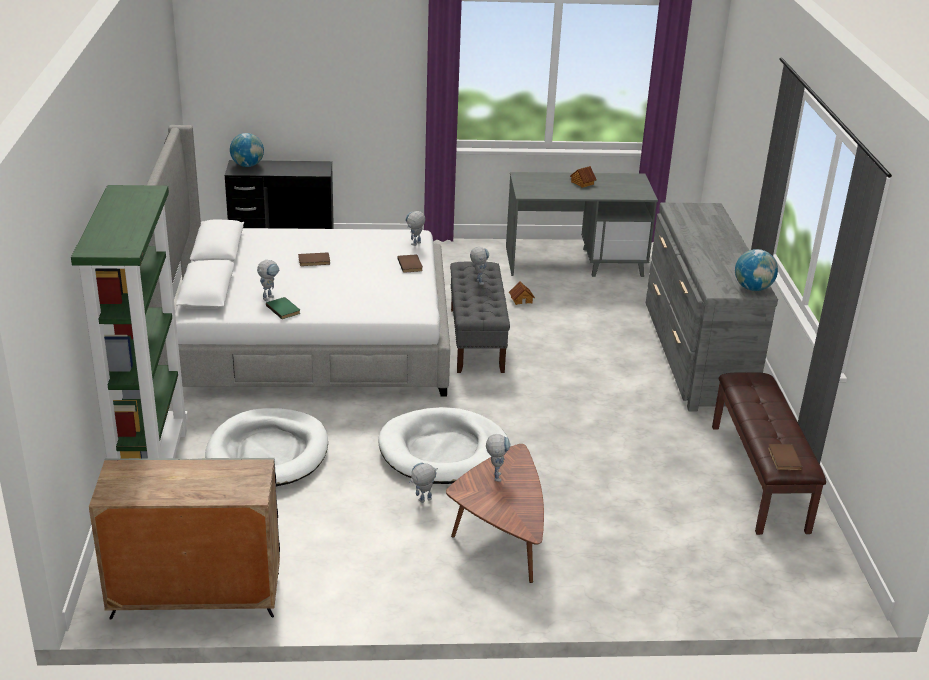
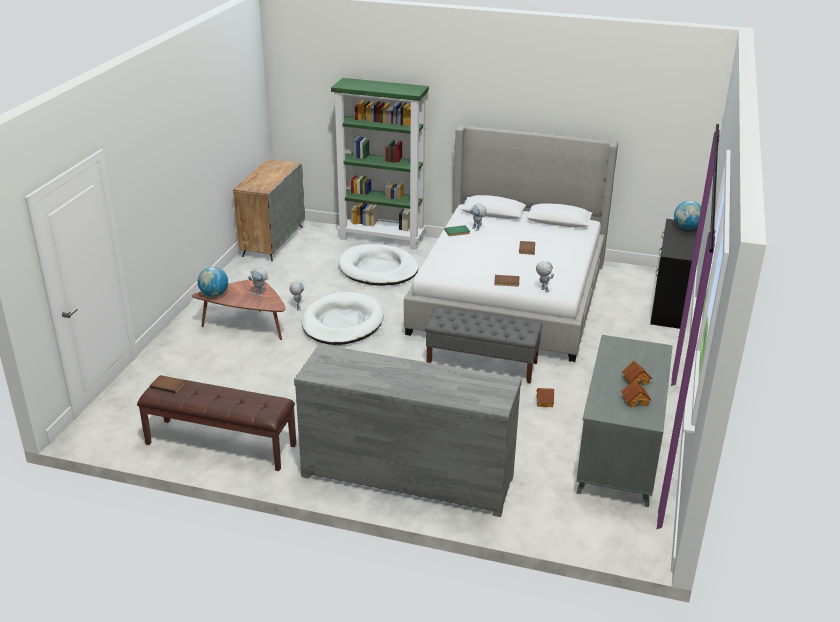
camera: 110 degrees right, 0 degrees up
toy robot [470,247,489,285] -> none
globe [735,249,778,291] -> globe moved to [198,267,228,297]
none -> toy house [621,380,652,407]

